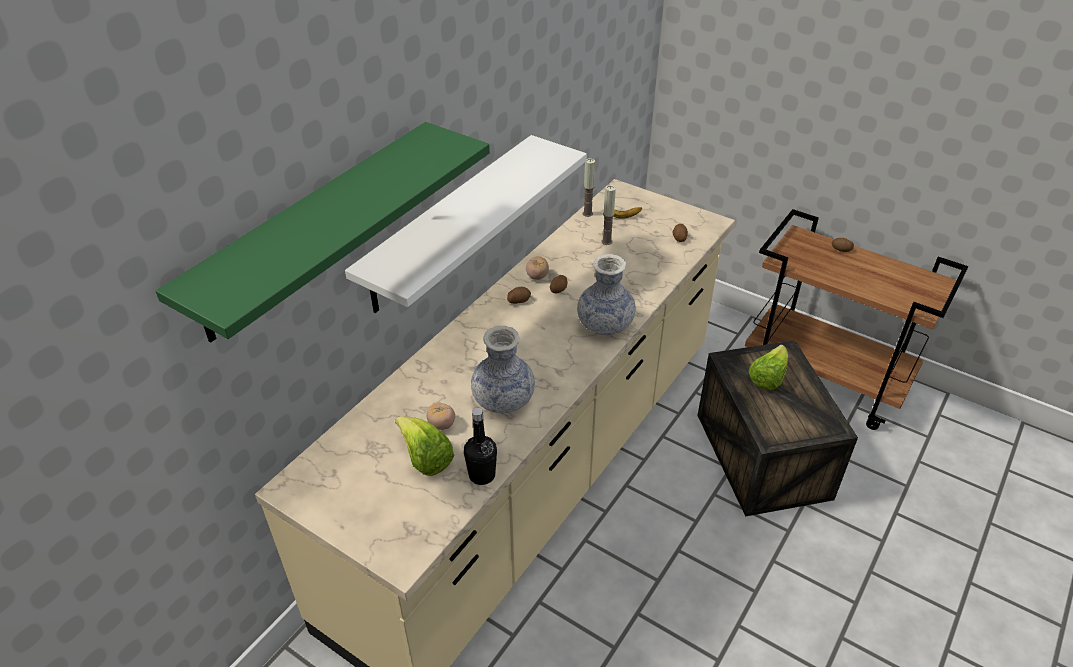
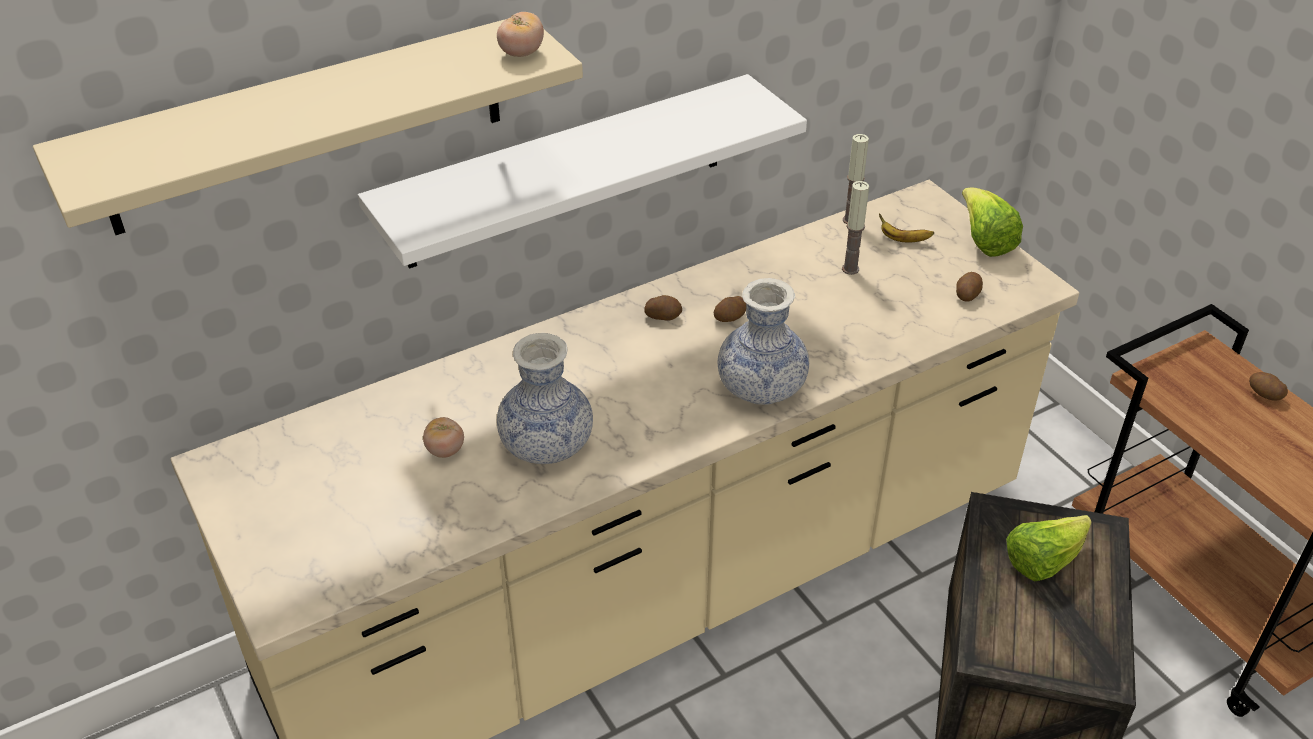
camera: 25 degrees right, 0 degrees up
green shelf [155,122,490,343] -> beige shelf [33,19,583,235]
lettuce [395,416,455,476] -> lettuce moved to [962,188,1023,257]
black bottle [464,408,497,485] -> none
tomato [526,256,549,280] -> tomato moved to [497,12,544,57]

